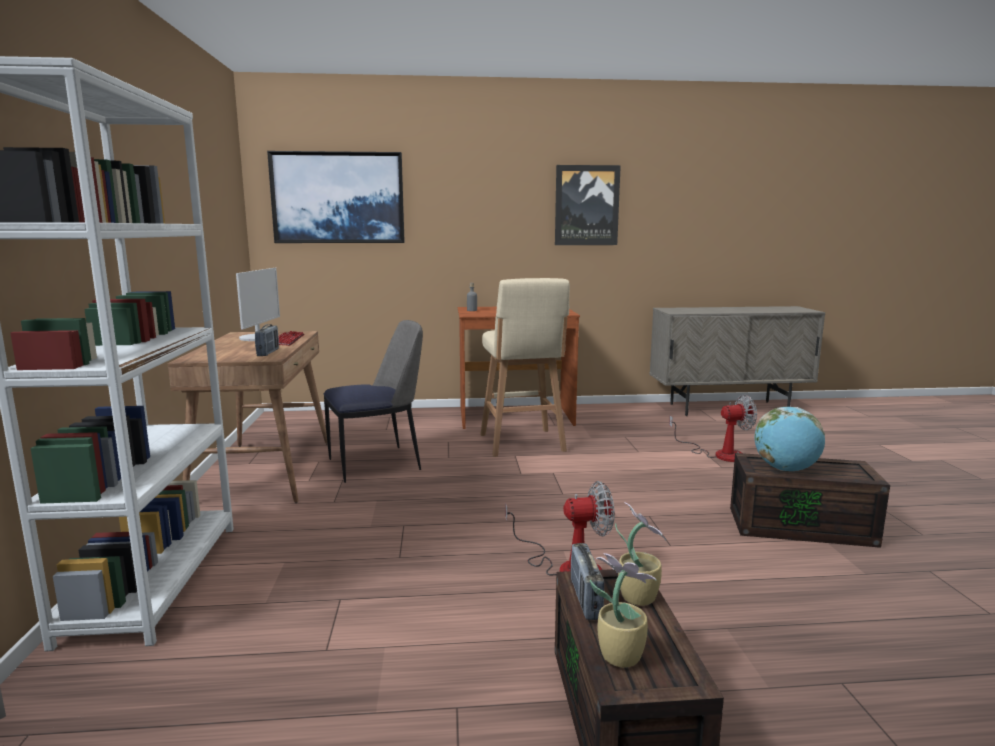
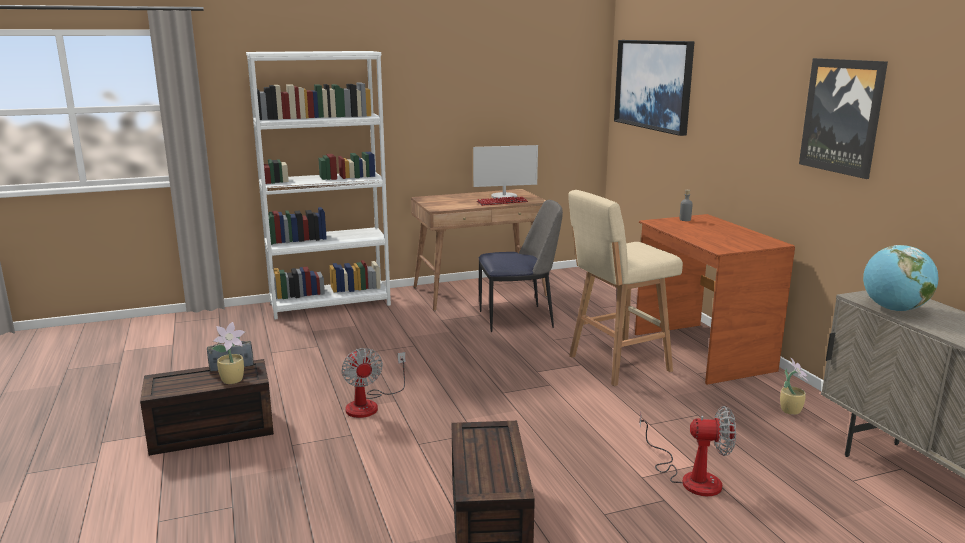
camera: 75 degrees right, 5 degrees up
radio [255,324,279,356] -> none
chair [323,320,423,483] -> chair turned 60 degrees counterclockwise [478,200,563,332]
potted plant [590,553,657,668] -> potted plant moved to [780,357,809,415]
fan [669,395,757,462] -> fan turned 60 degrees counterclockwise [639,406,736,496]
globe [755,407,825,471] -> globe moved to [863,245,939,311]

